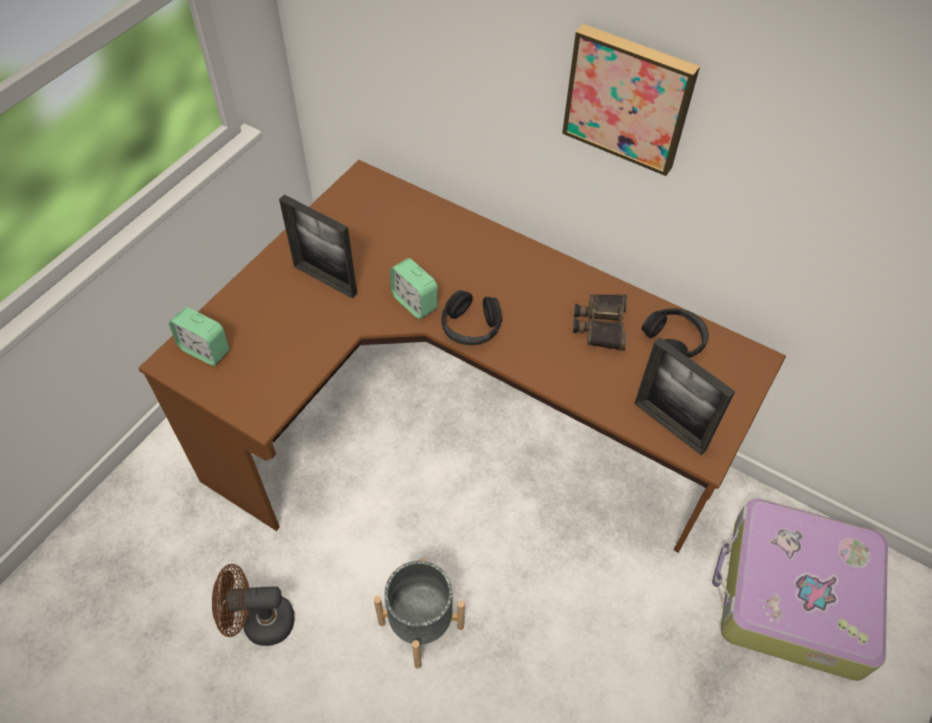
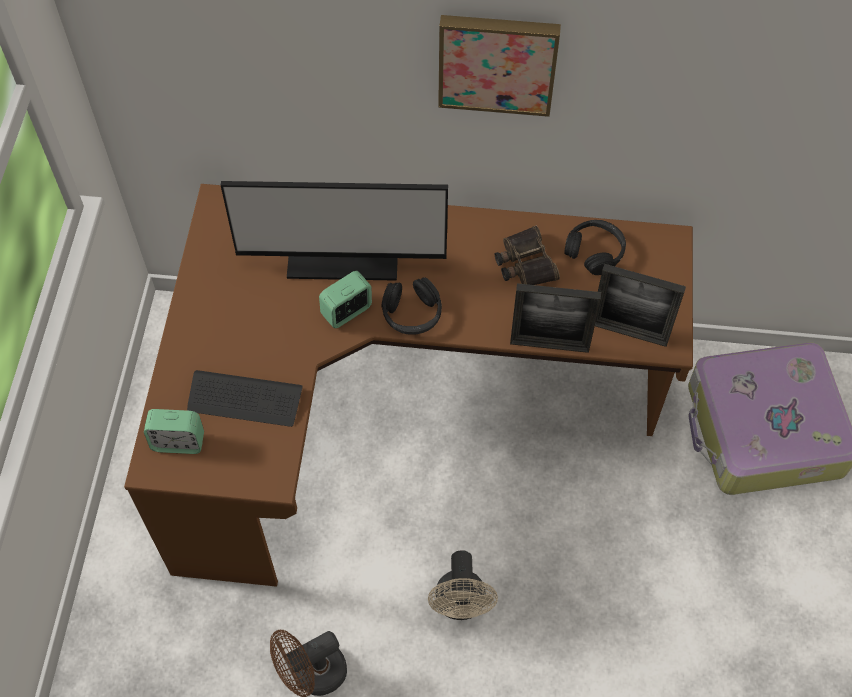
camera: 25 degrees left, 5 degrees up
picture frame [279,195,357,299] -> picture frame moved to [510,283,601,353]
grey planter [374,558,465,669] -> beige fan [428,550,498,620]
alarm clock [390,258,438,319] -> alarm clock turned 120 degrees clockwise [319,271,372,328]
none -> keyboard [187,370,303,427]
none -> monitor [221,181,448,281]

